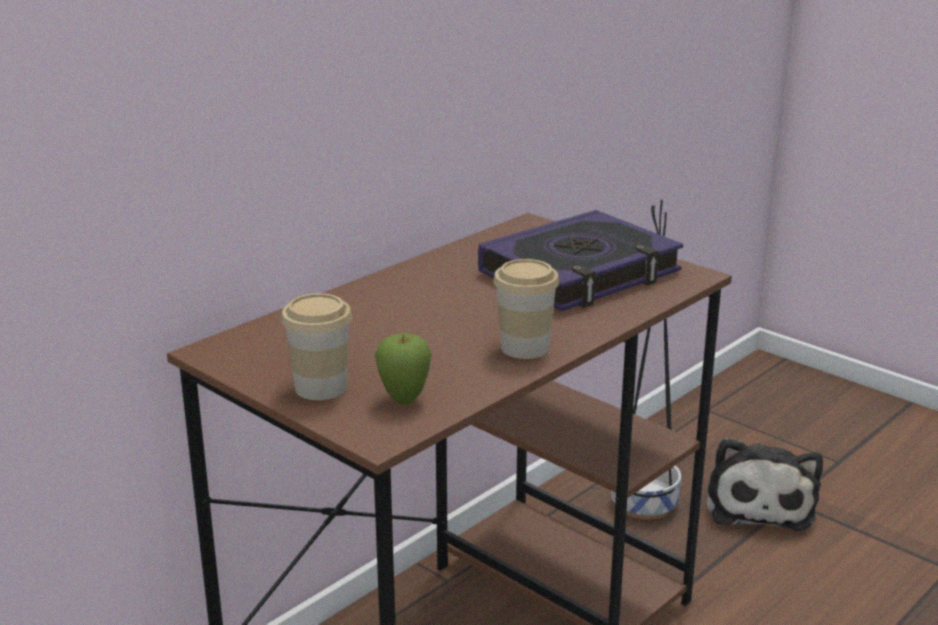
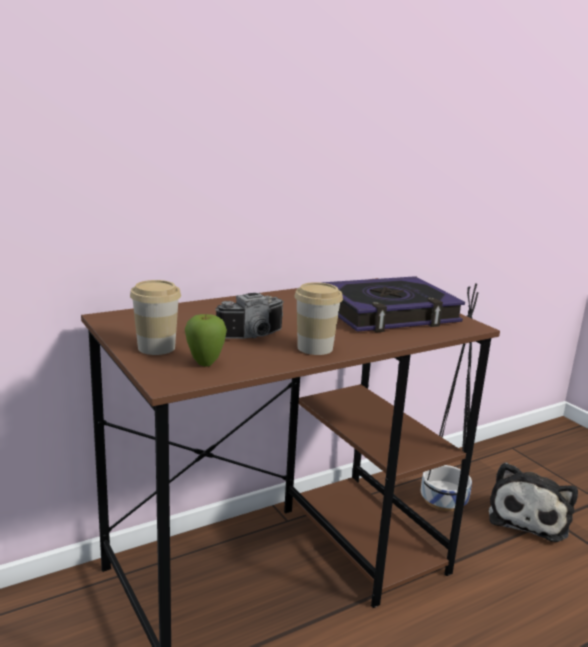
camera: 15 degrees right, 5 degrees down
none -> camera [215,293,284,339]

